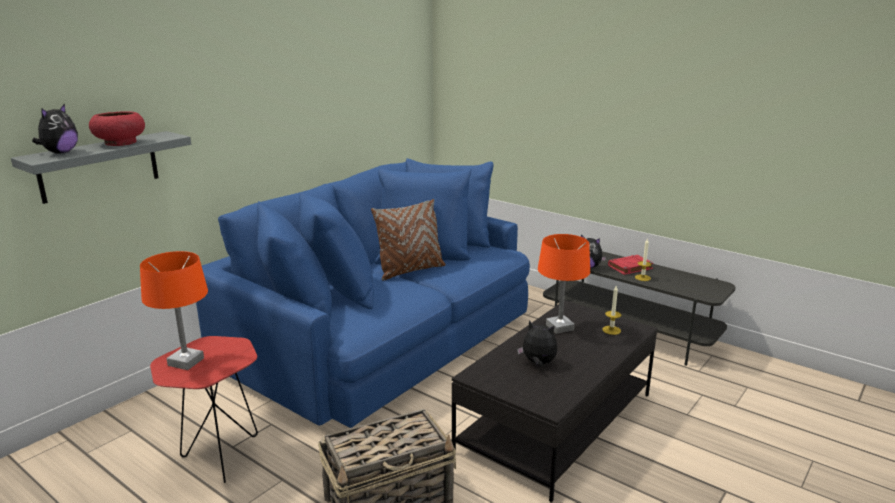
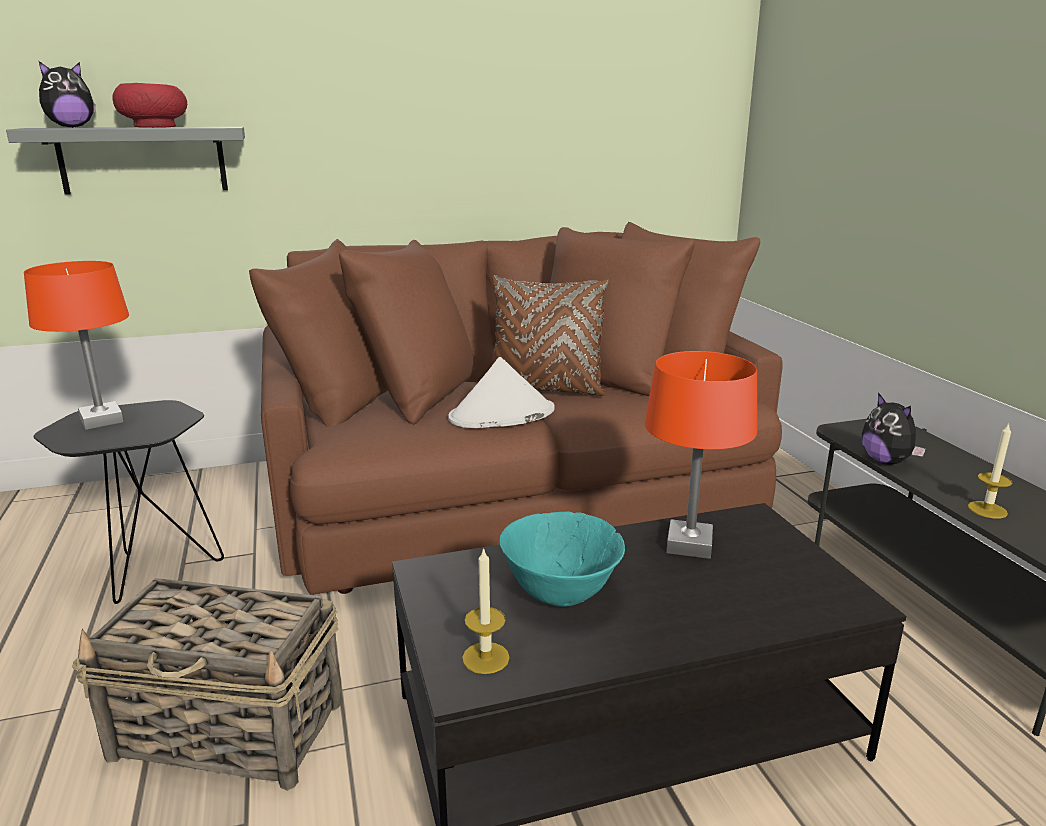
camera: 35 degrees right, 0 degrees up
red side table [150,336,258,483] -> black side table [34,400,224,604]
blue sofa [196,158,530,428] -> brown sofa [249,222,783,595]
plush toy [517,320,557,367] -> turquoise bowl [499,512,625,607]
candle [602,286,621,335] -> candle moved to [462,547,510,674]
red book [608,255,653,275] -> none
none -> white hat [448,357,555,428]

